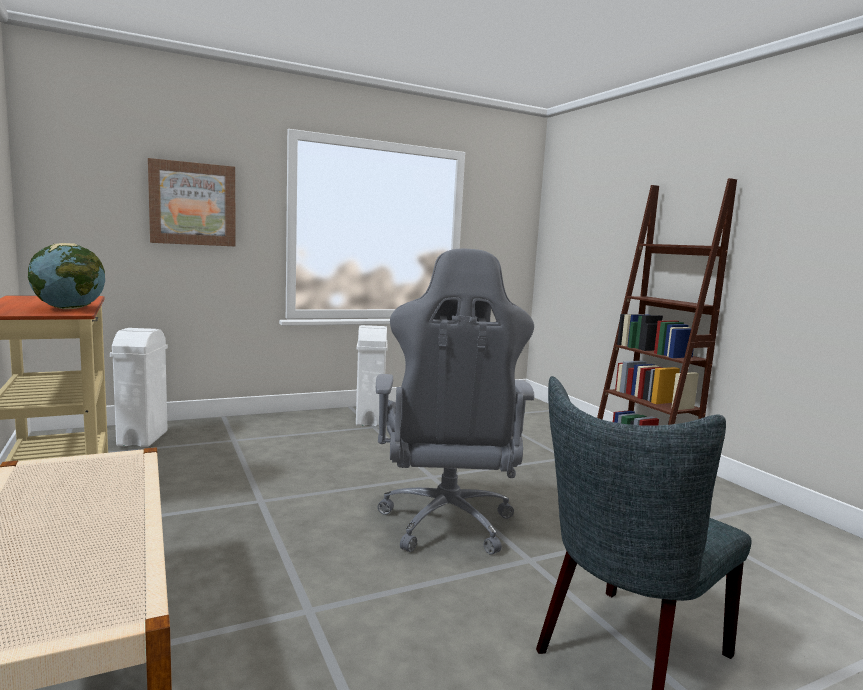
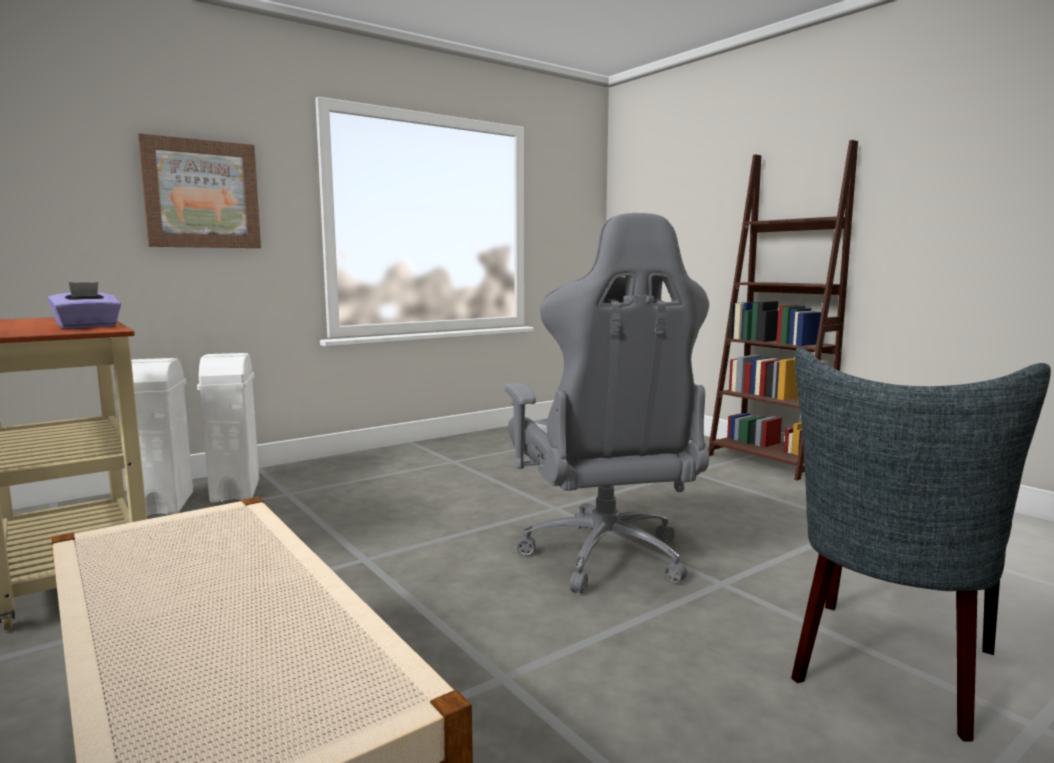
camera: 10 degrees left, 0 degrees up
globe [28,243,105,309] -> purple tissue box [47,282,121,329]
white trash can [356,325,388,426] -> white trash can moved to [197,353,259,503]

